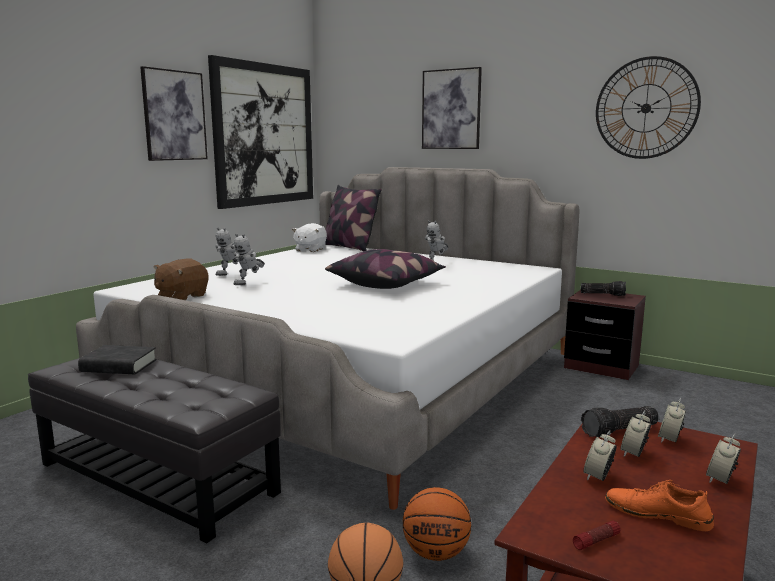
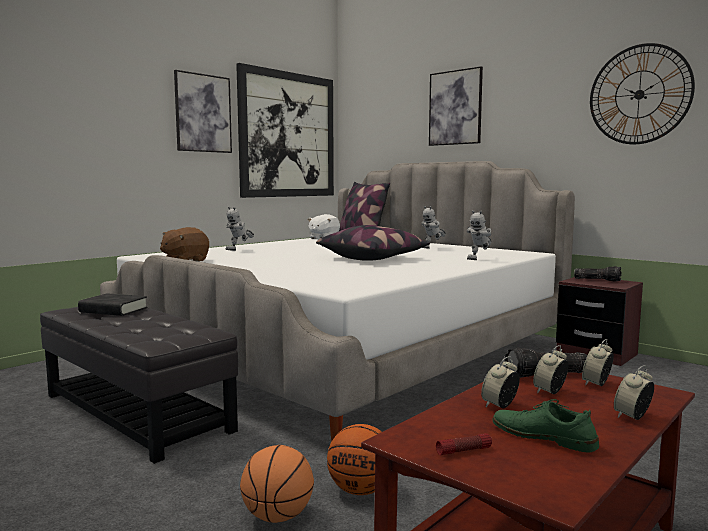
camera: 10 degrees right, 5 degrees down
toy robot [234,233,265,285] -> toy robot moved to [467,210,492,260]
orange shoe [605,480,714,531] -> green shoe [493,399,599,452]

